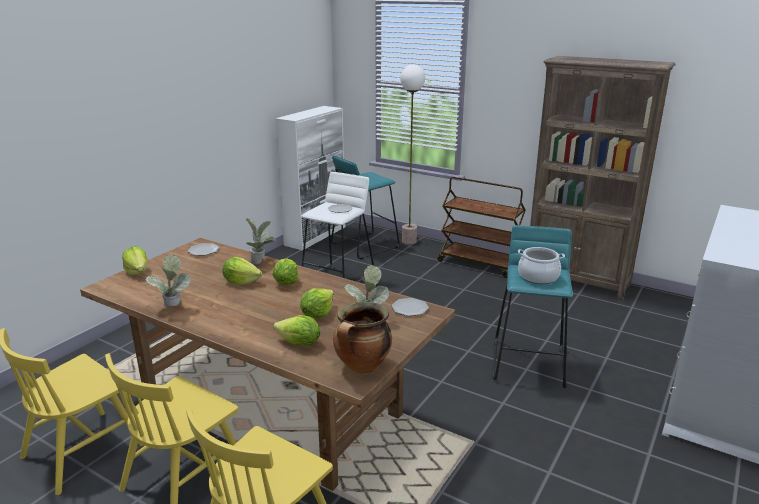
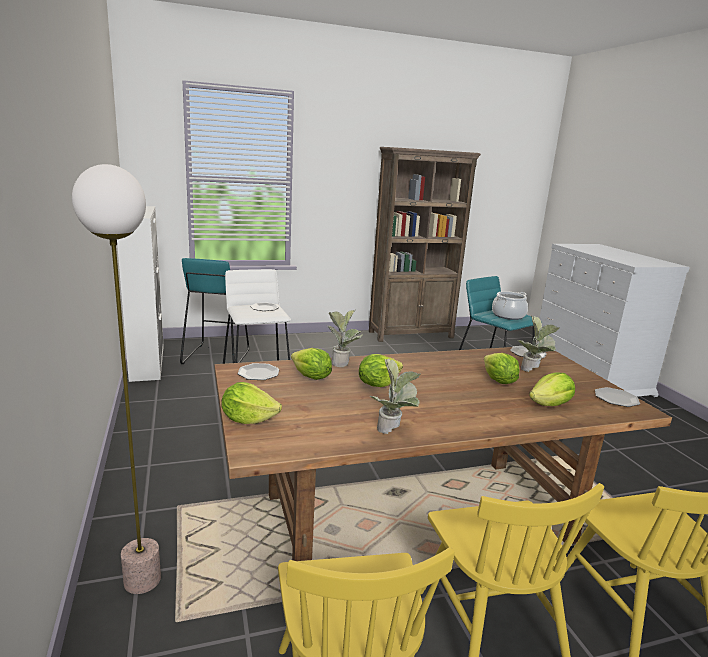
camera: 50 degrees left, 5 degrees down
lettuce [273,259,299,285] -> lettuce moved to [291,348,332,380]
cooking pot [333,302,392,374] -> plate [595,387,640,407]
floor lamp [400,64,425,244] -> floor lamp moved to [72,164,161,594]
brown cart [438,177,526,278] -> none

